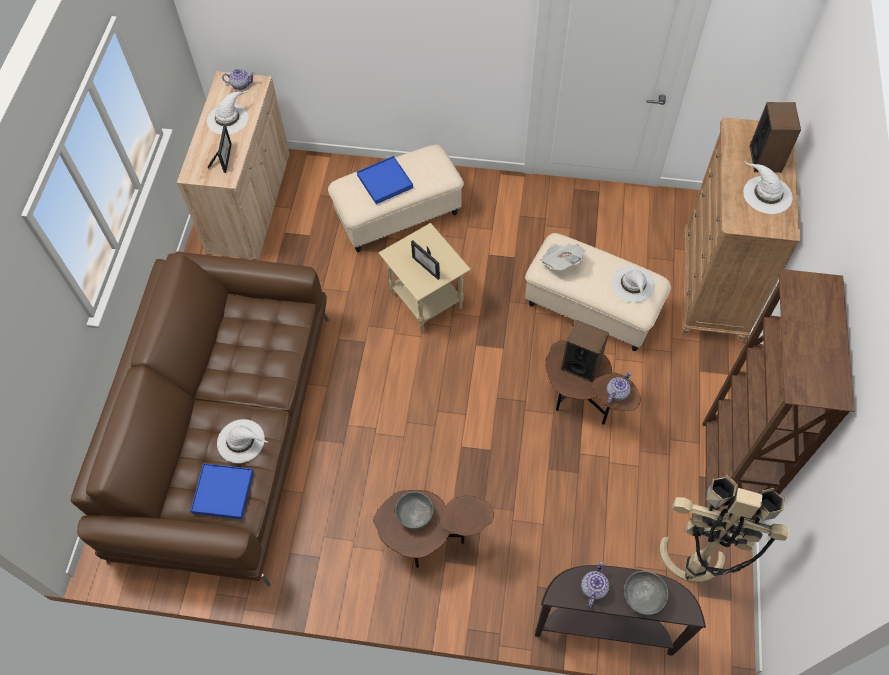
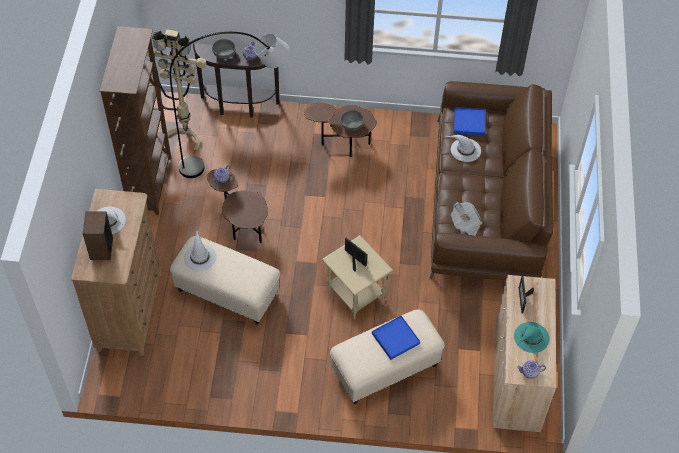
camera: 175 degrees right, 5 degrees down
white hat [207,89,249,135] -> turquoise hat [514,322,550,353]
newspaper [539,244,586,270] -> newspaper moved to [451,202,482,235]
speaker [561,320,609,382] -> none
none -> grey floor lamp [170,32,289,178]

